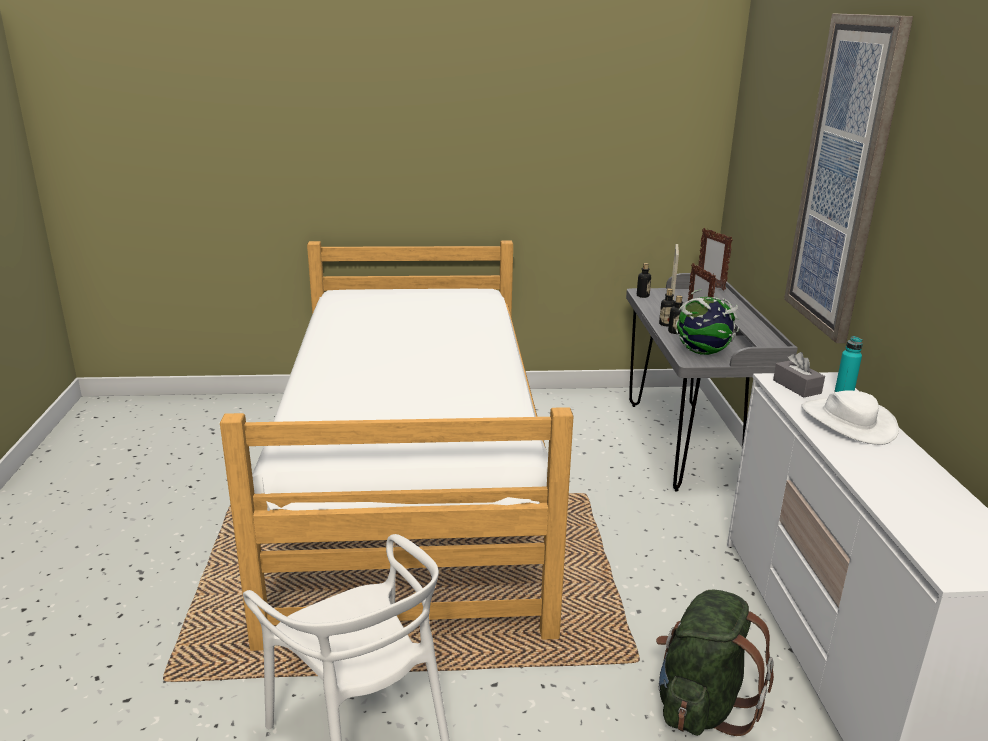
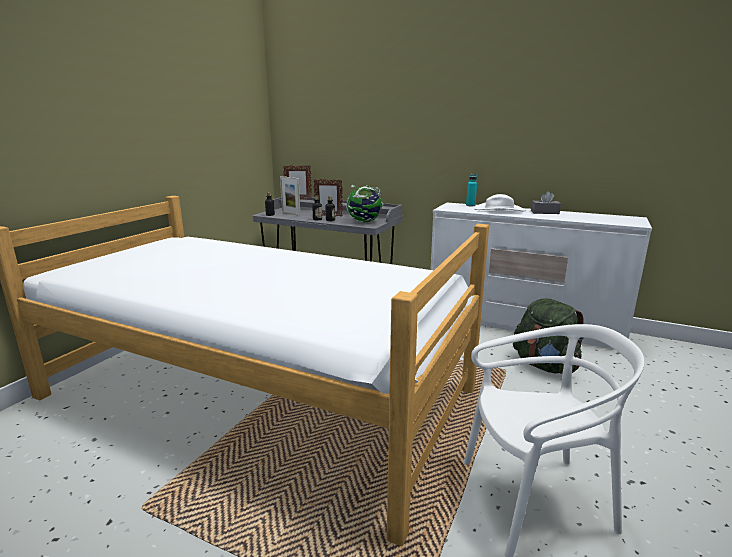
camera: 60 degrees left, 5 degrees down
grey tissue box [773,352,825,397] -> grey tissue box moved to [531,191,561,214]
picture [784,14,913,343] -> none

